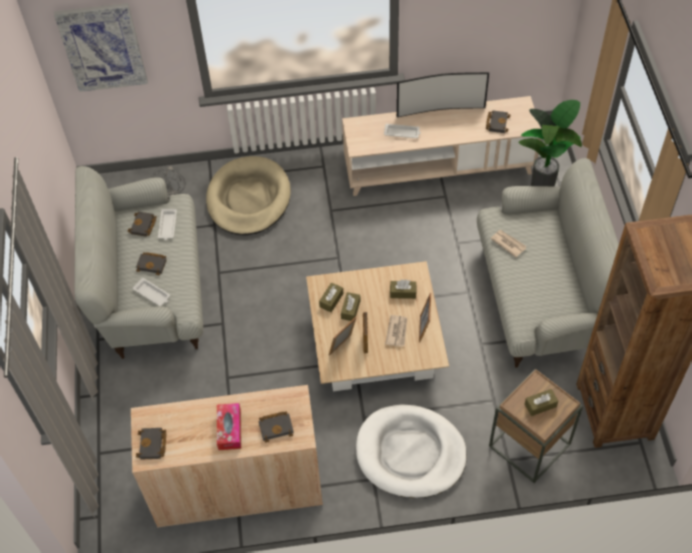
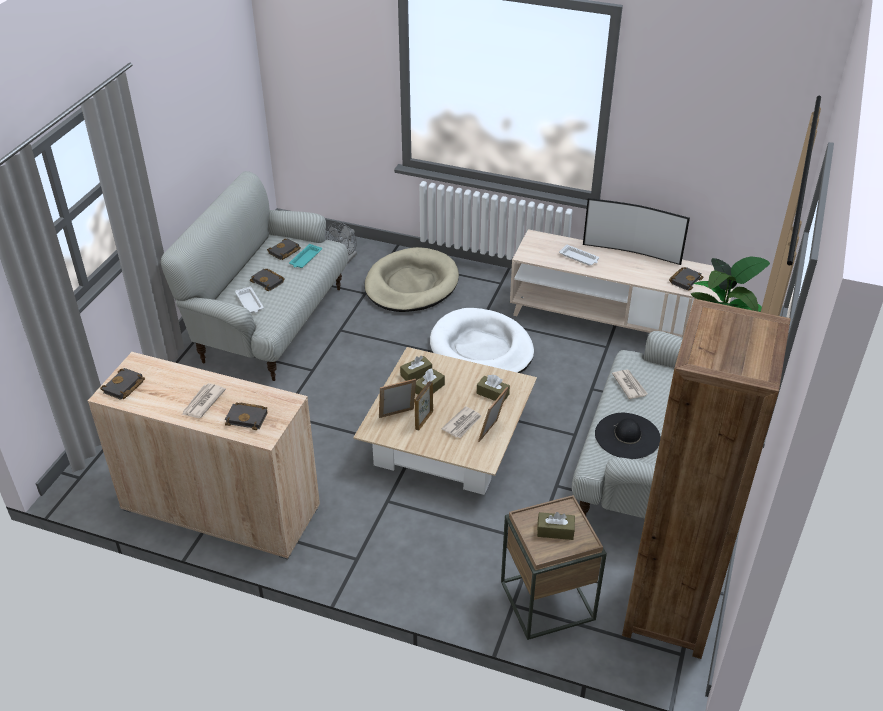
camera: 25 degrees right, 15 degrees down
picture [54,3,148,92] -> none
white tray [158,209,177,240] -> turquoise tray [289,244,322,268]
tissue box [217,403,241,450] -> newspaper [182,383,226,418]
white dog bed [356,404,467,498] -> white dog bed moved to [430,308,534,373]
none -> black hat [595,413,661,459]

